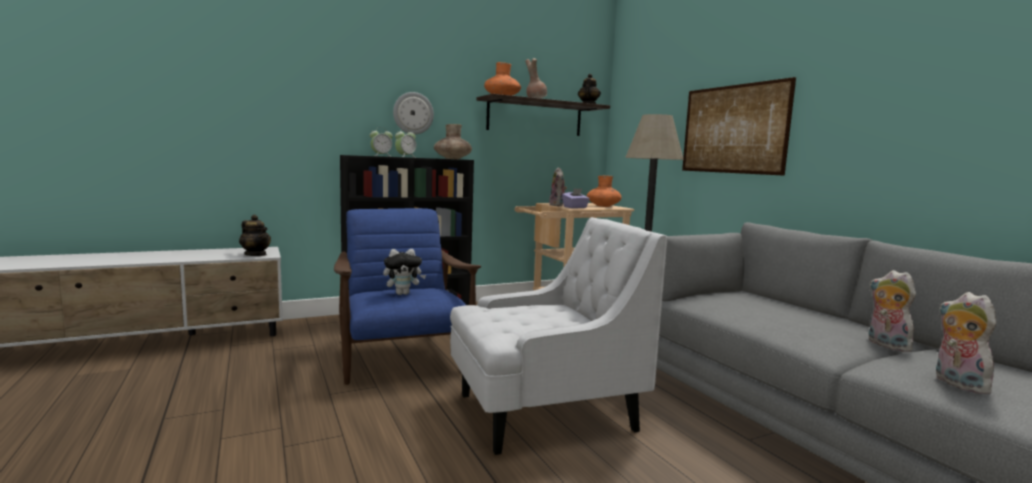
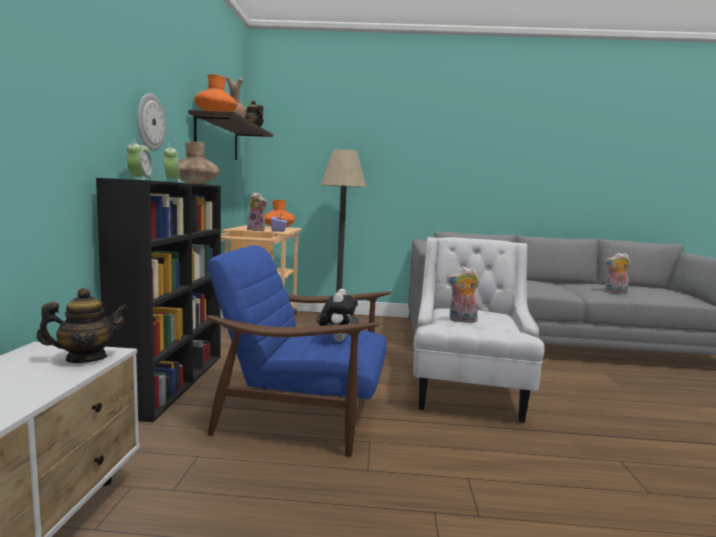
camera: 60 degrees left, 0 degrees up
picture [682,77,796,176] -> none
plush toy [869,270,916,352] -> plush toy moved to [447,267,479,323]

